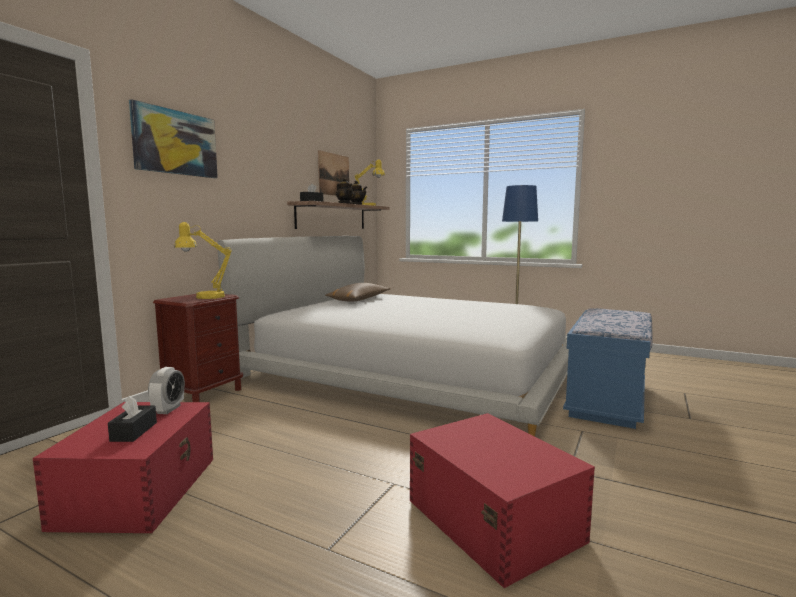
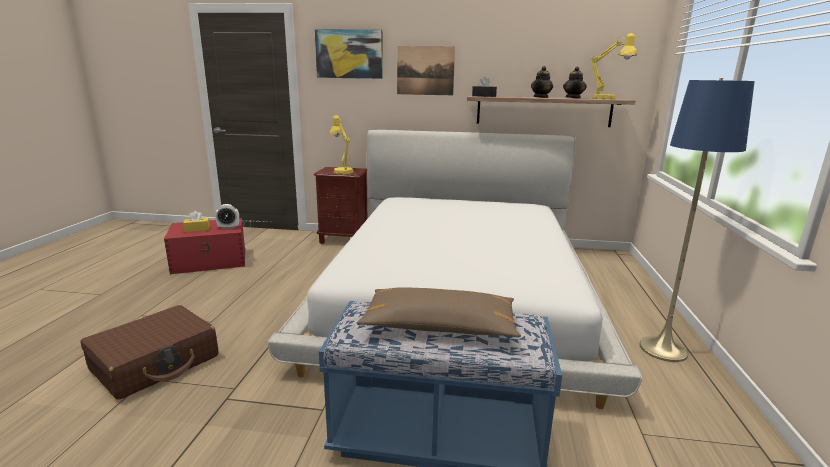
camera: 70 degrees right, 10 degrees up
black tissue box [108,396,157,442] -> yellow tissue box [183,211,210,232]
picture [318,150,349,196] -> picture moved to [397,46,455,95]
brown pillow [326,283,391,302] -> brown pillow moved to [357,287,521,337]
red storage box [410,413,595,588] -> brown suitcase [81,305,219,400]

